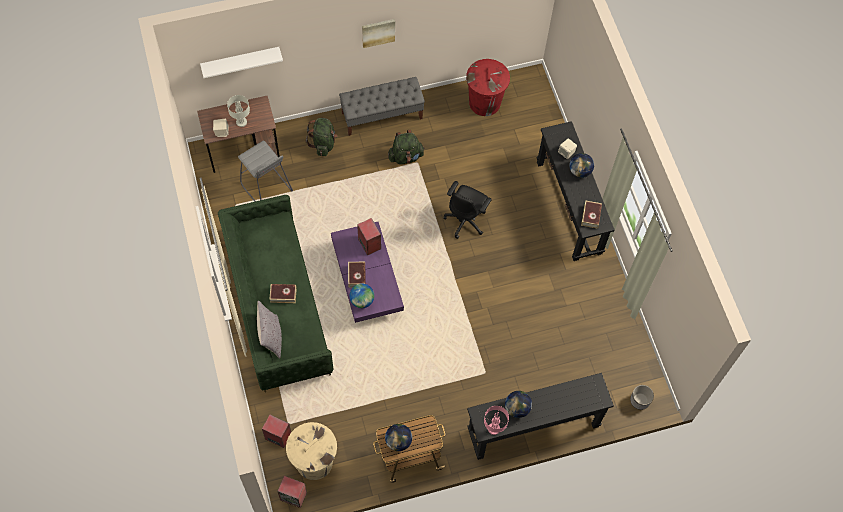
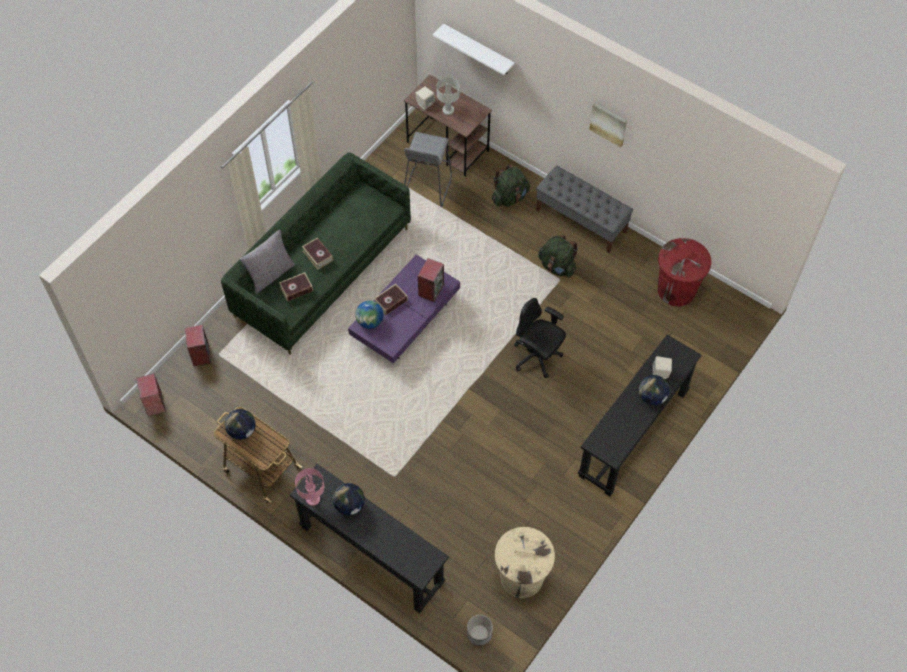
camera: 55 degrees right, 5 degrees down
beige trash can [286,422,337,480] -> beige trash can moved to [495,527,555,598]
black office chair [443,181,492,239] -> black office chair turned 45 degrees clockwise [514,298,566,378]
book [581,201,602,229] -> book moved to [279,272,313,302]

